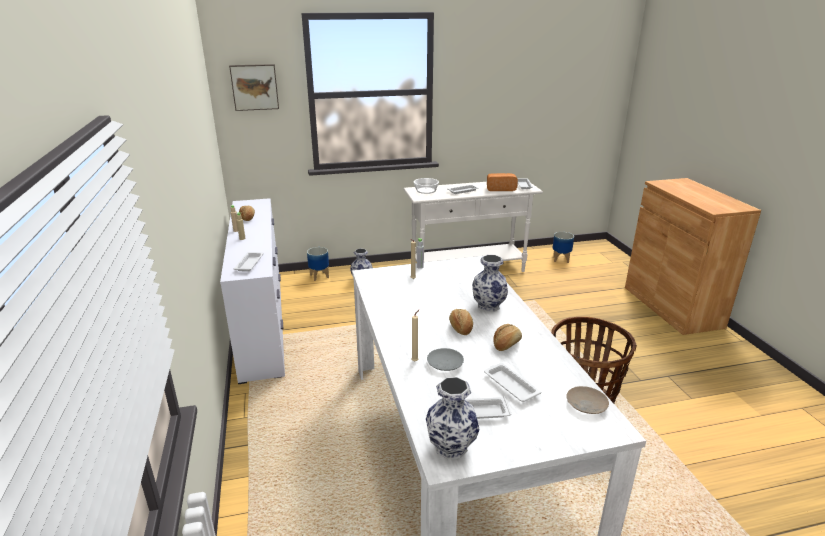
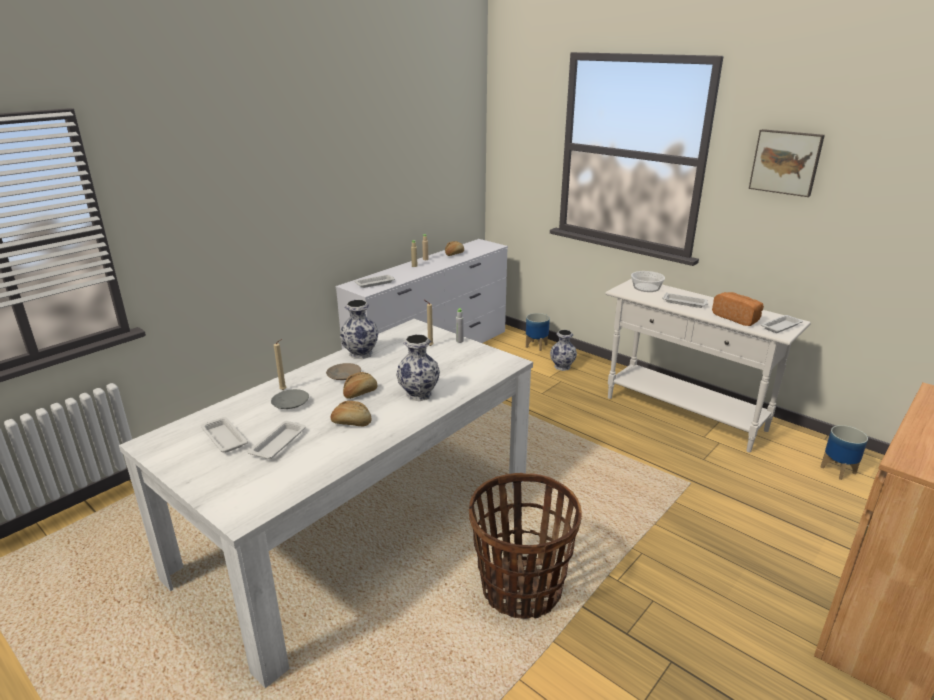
camera: 55 degrees right, 0 degrees up
picture [229,64,279,111] -> picture moved to [749,129,825,197]
vase [426,377,480,459] -> vase moved to [340,300,378,359]
beige plate [566,386,609,414] -> beige plate moved to [326,363,361,380]

